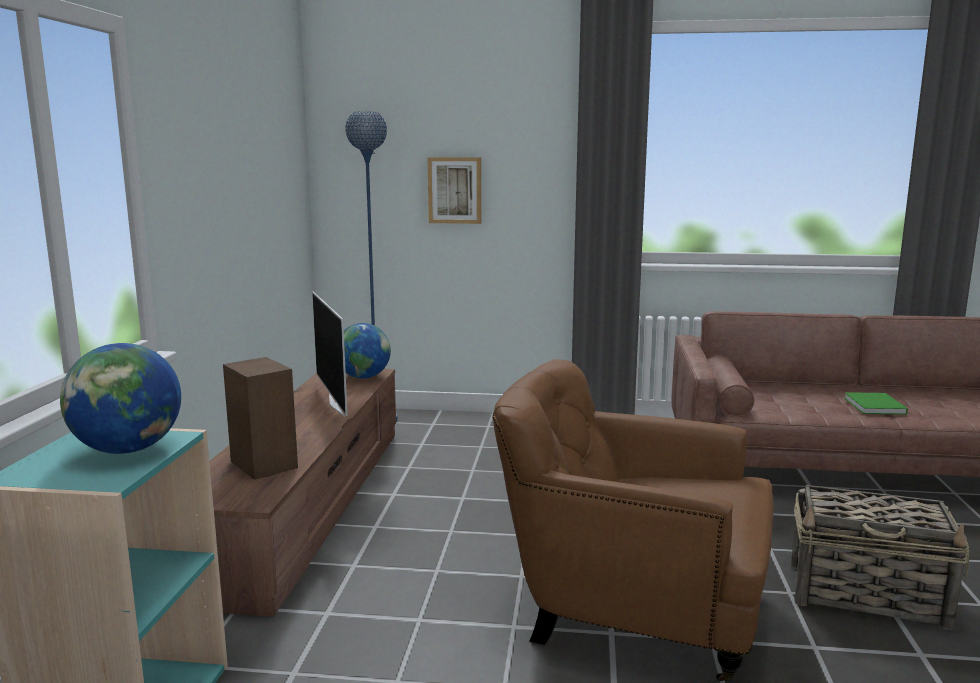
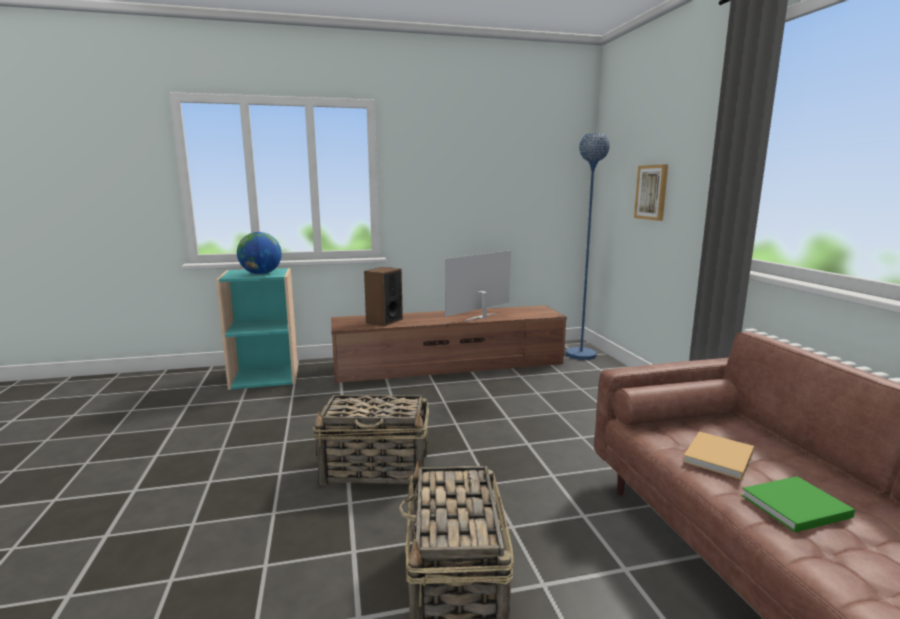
camera: 70 degrees right, 0 degrees up
globe [344,323,391,379] -> none
brown armchair [492,359,773,681] -> basket [312,395,429,486]
none -> beige book [683,431,754,480]

